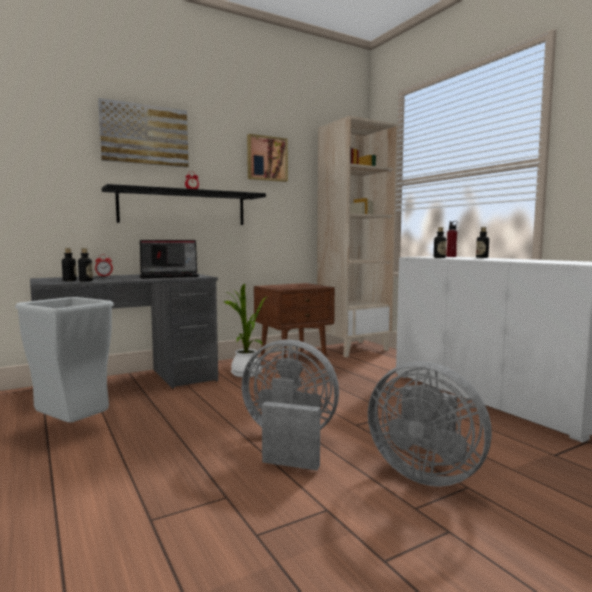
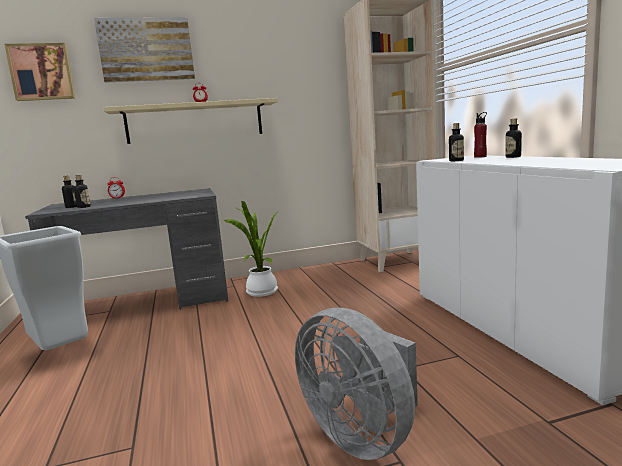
camera: 15 degrees right, 5 degrees up
black shelf [102,184,266,225] -> beige shelf [103,98,278,144]
laptop [139,240,199,278] -> none
grey fan [242,339,339,470] -> none
picture [247,134,288,182] -> picture moved to [4,43,75,101]
brown nightstand [254,283,335,359] -> none

